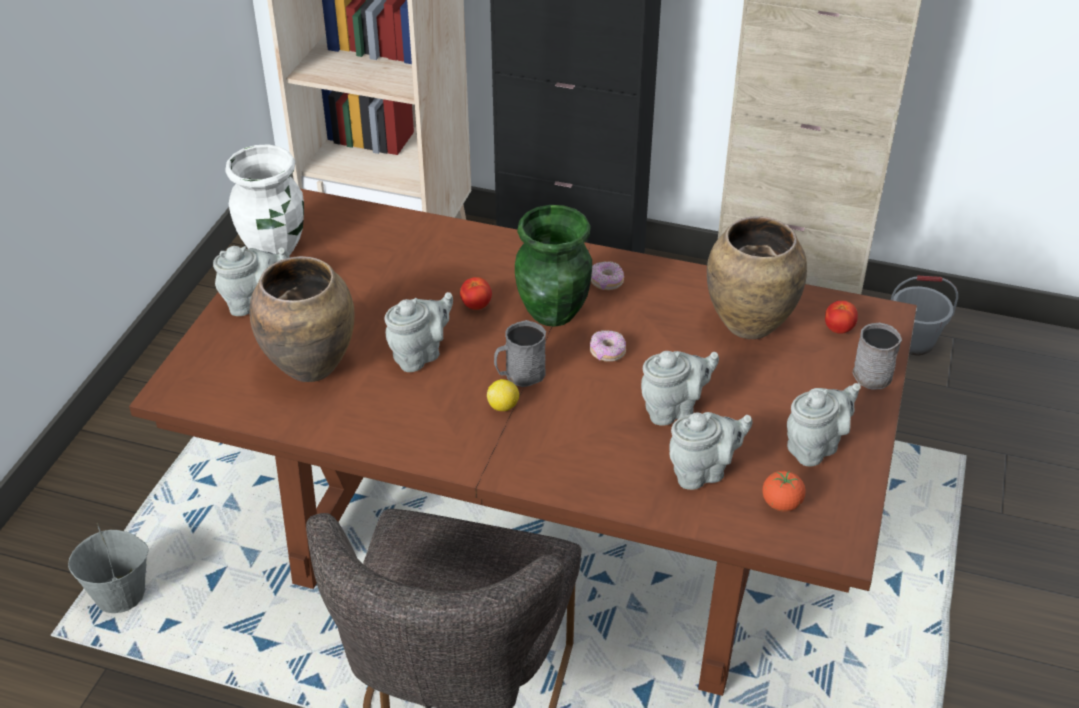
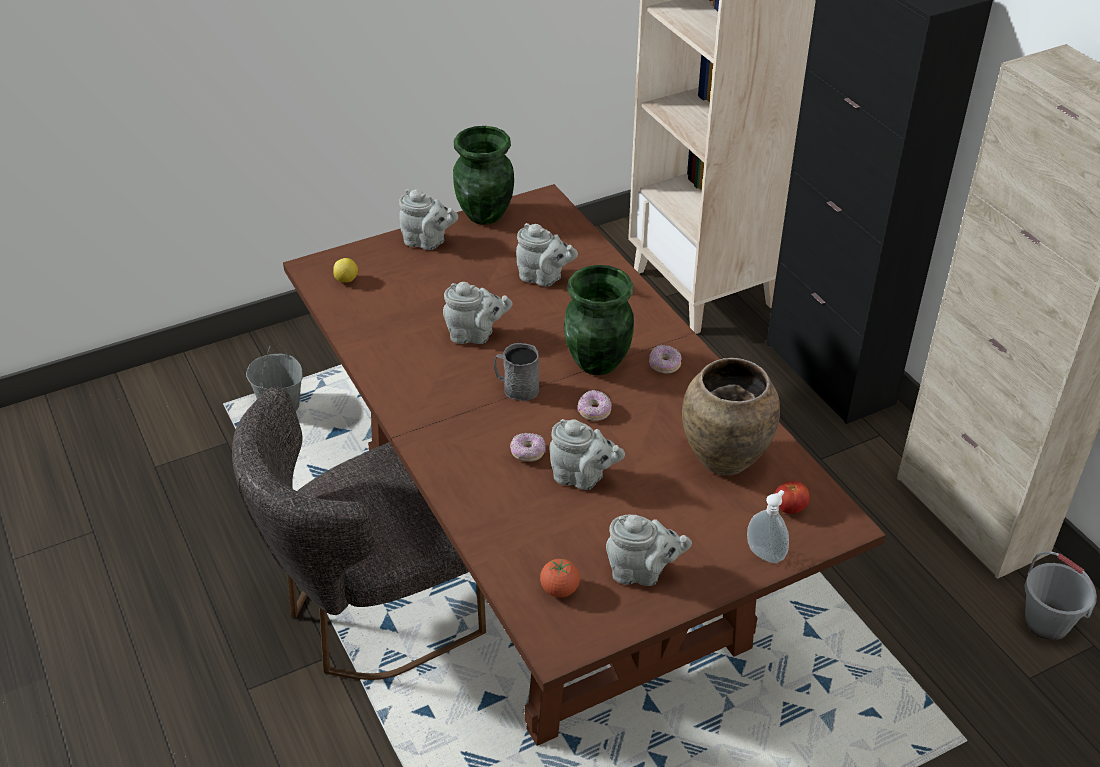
camera: 45 degrees right, 0 degrees up
white vase [225,144,304,255] -> green vase [453,126,514,225]
brown vase [250,256,355,382] -> none
tomato [460,277,492,310] -> none
lemon [487,379,519,411] -> lemon moved to [333,258,358,283]
grey teapot [669,412,753,490] -> grey teapot moved to [516,223,578,287]
grey mug [853,323,902,390] -> soap dispenser [747,490,789,563]
none -> donut [510,433,546,462]

